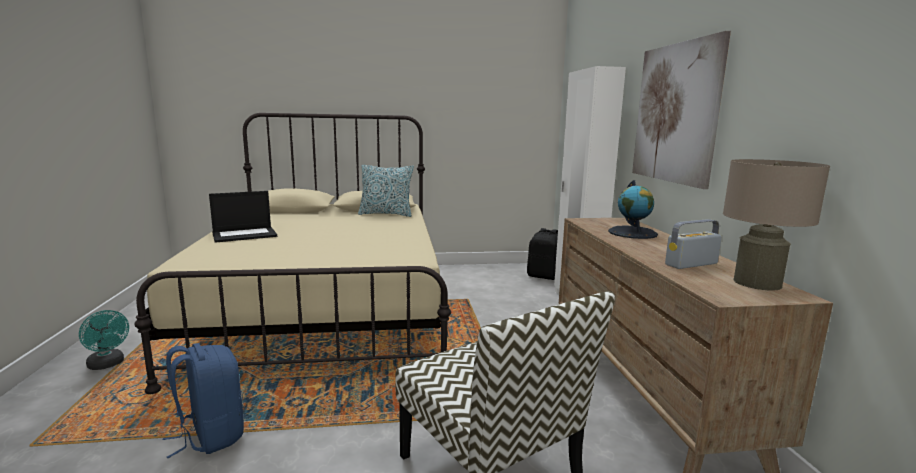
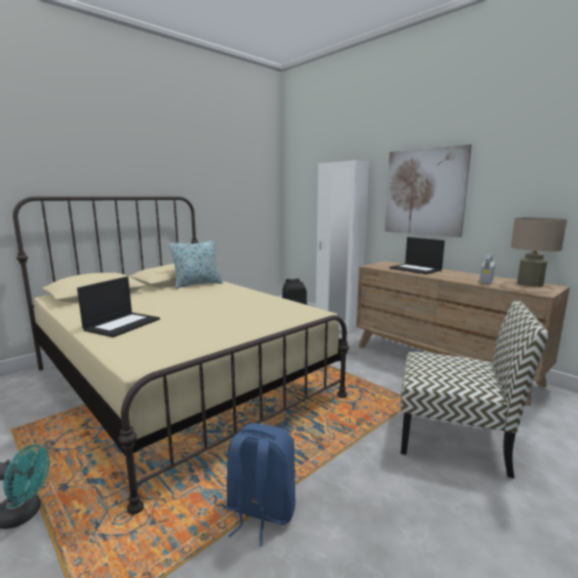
camera: 35 degrees left, 0 degrees up
globe [608,180,658,239] -> laptop [389,237,445,274]

